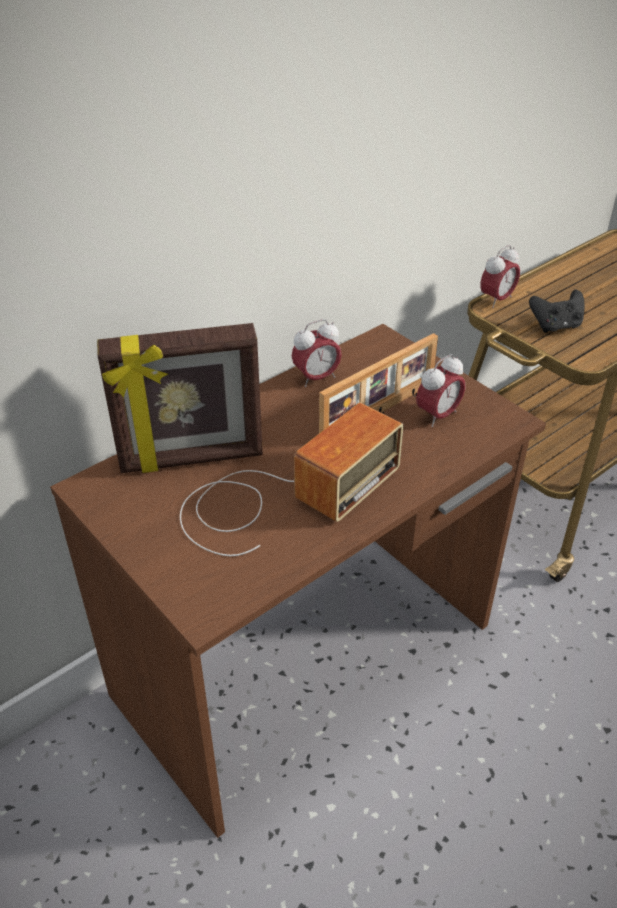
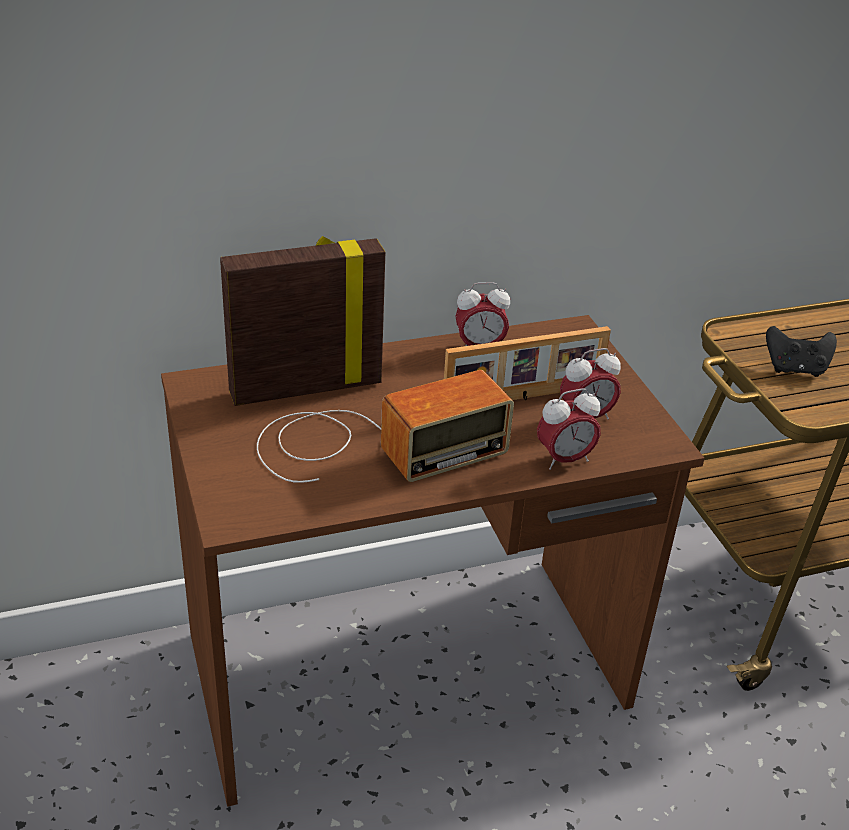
camera: 20 degrees right, 5 degrees down
picture frame [97,323,263,473] -> picture frame turned 150 degrees clockwise [220,236,385,406]
alarm clock [480,245,520,308] -> alarm clock moved to [537,388,601,470]

